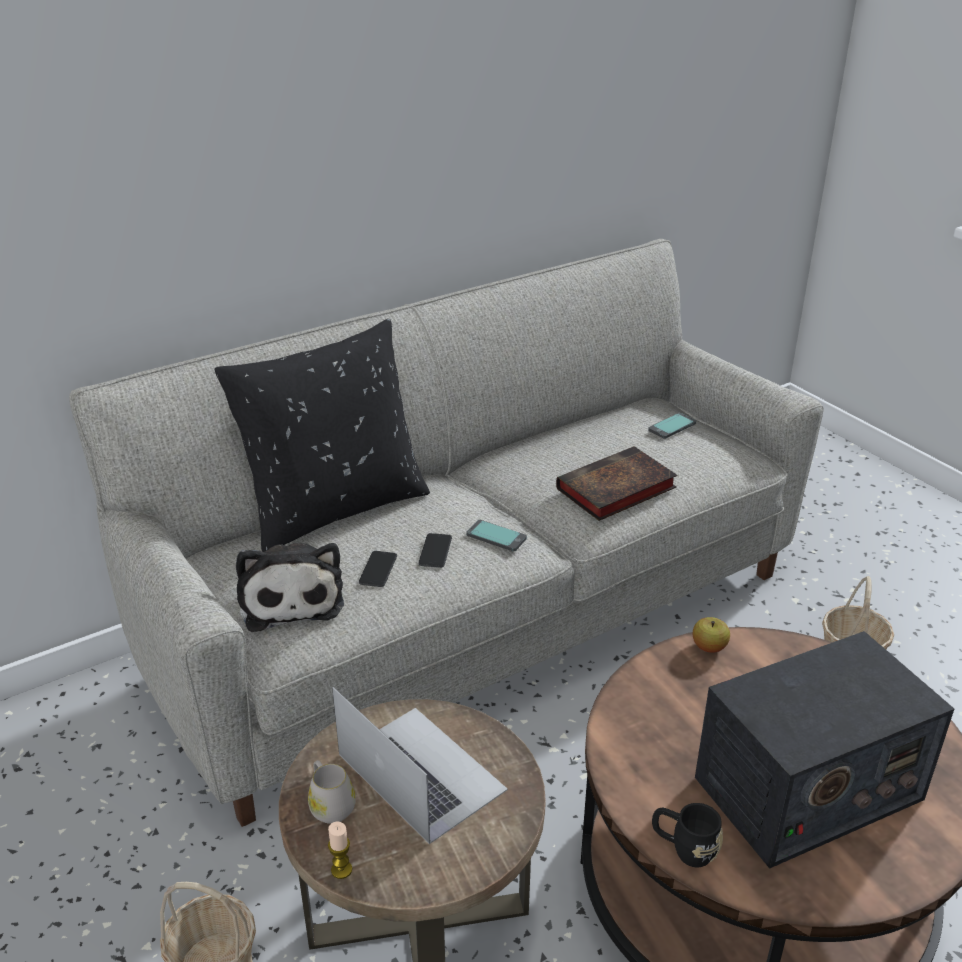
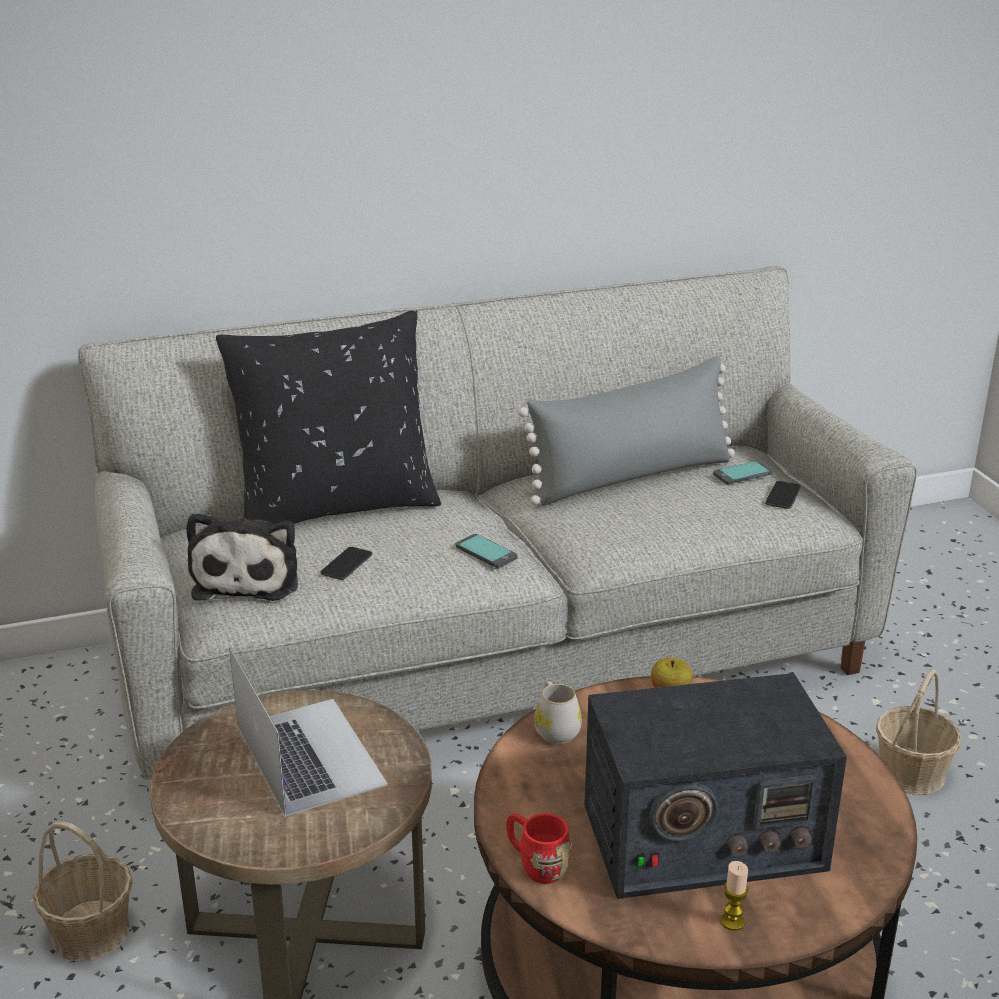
camera: 15 degrees right, 5 degrees down
white mug [308,760,356,824] -> white mug moved to [534,681,582,744]
candle [328,821,352,879] -> candle moved to [720,861,749,931]
phone [418,533,452,568] -> phone moved to [765,481,801,509]
book [556,446,677,521] -> none
black mug [652,803,723,867] -> red mug [506,813,572,884]
none -> grey pillow [518,356,735,506]

